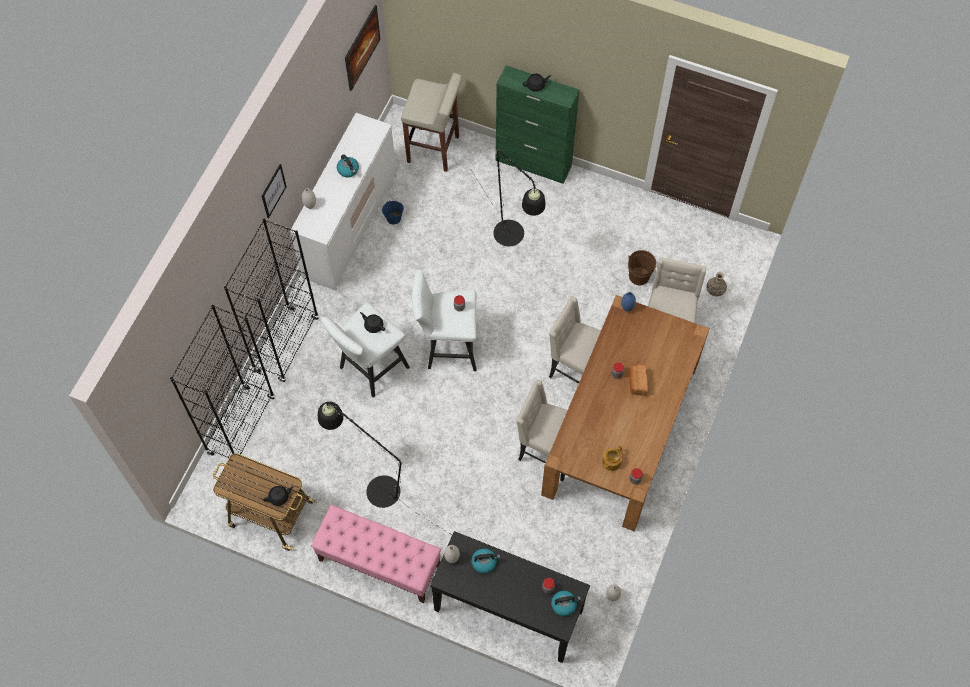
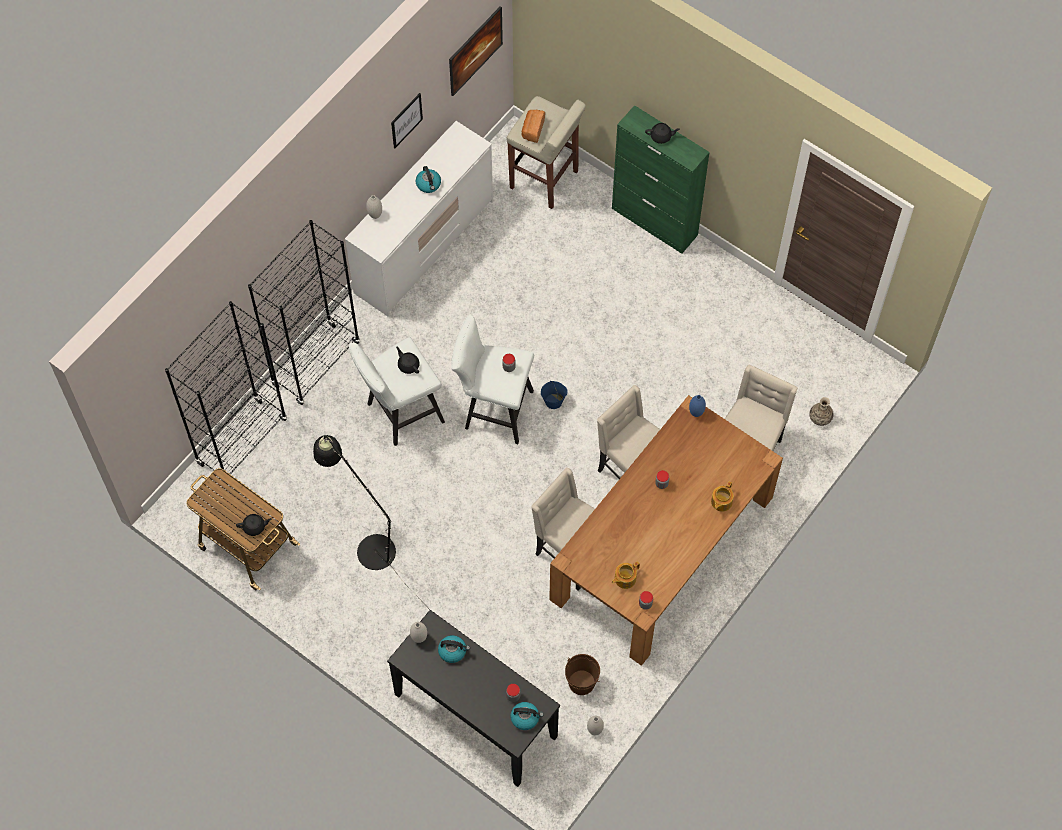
camera: 15 degrees right, 0 degrees up
picture [262,164,286,218] -> picture moved to [391,93,423,148]
pink bench [311,505,441,603] -> none
blue bucket [382,200,404,225] -> blue bucket moved to [541,381,567,409]
black floor lamp [471,149,546,246] -> none
brown bucket [628,250,656,286] -> brown bucket moved to [565,654,600,695]
bread [629,364,648,396] -> bread moved to [522,110,545,143]
none -> teapot [711,482,734,512]

